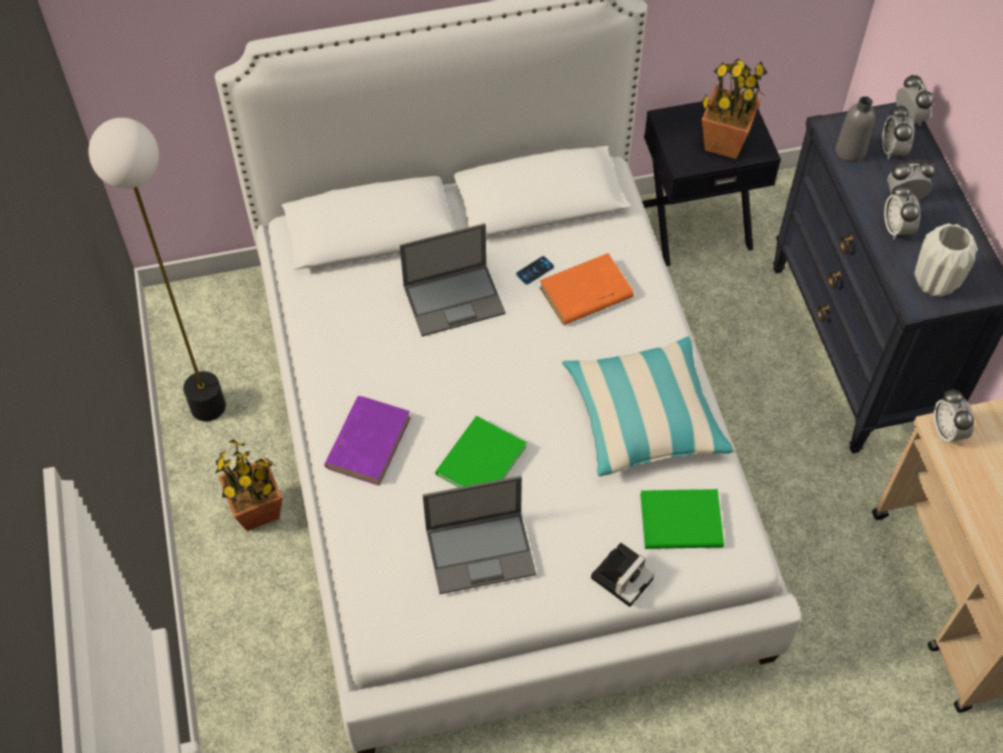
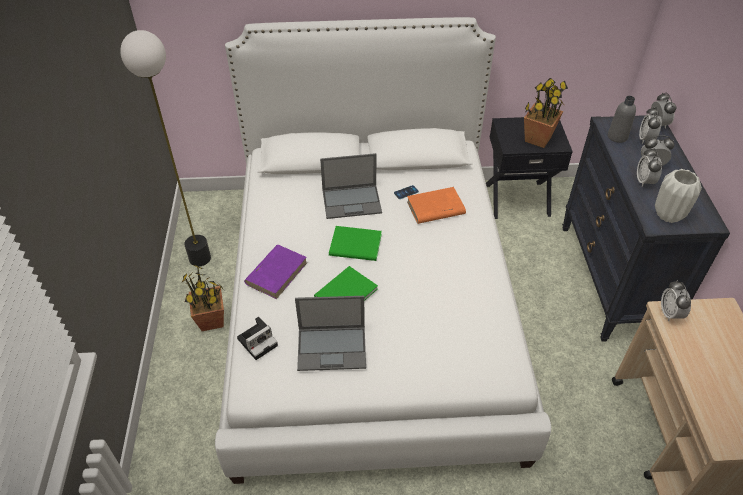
camera: 10 degrees right, 10 degrees down
pillow [562,336,736,476] -> none
camera [591,542,654,607] -> camera moved to [237,316,278,360]
green book [640,489,724,549] -> green book moved to [329,226,382,261]

